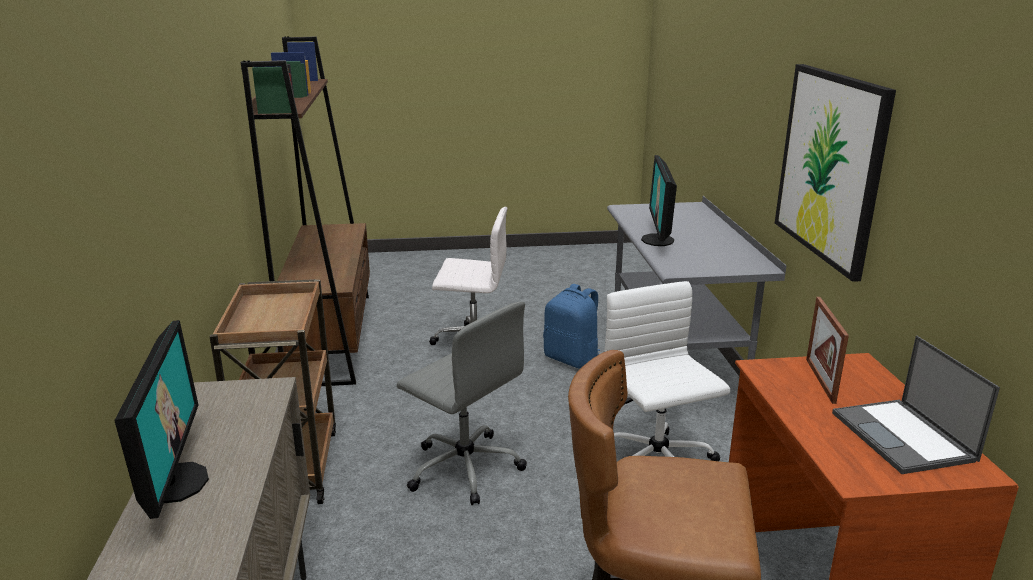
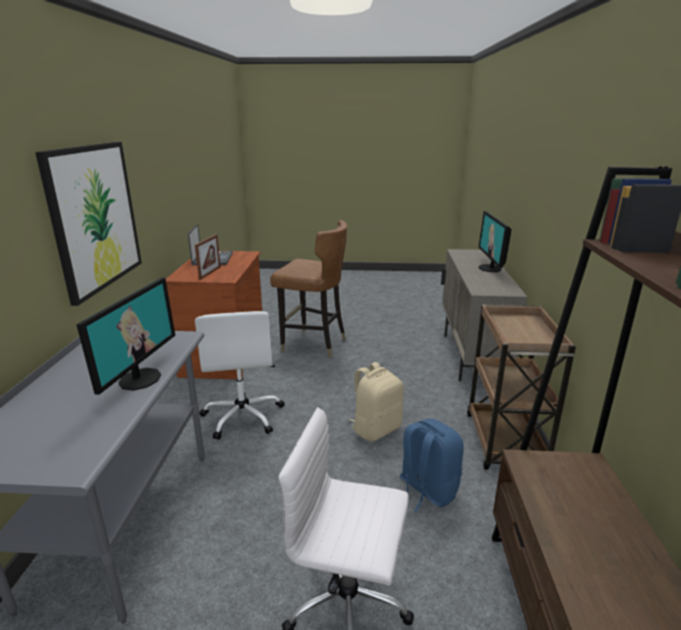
camera: 170 degrees left, 0 degrees up
grey office chair [397,302,527,505] -> beige backpack [349,362,404,441]
blue backpack [543,284,600,369] -> blue backpack moved to [400,418,464,513]

